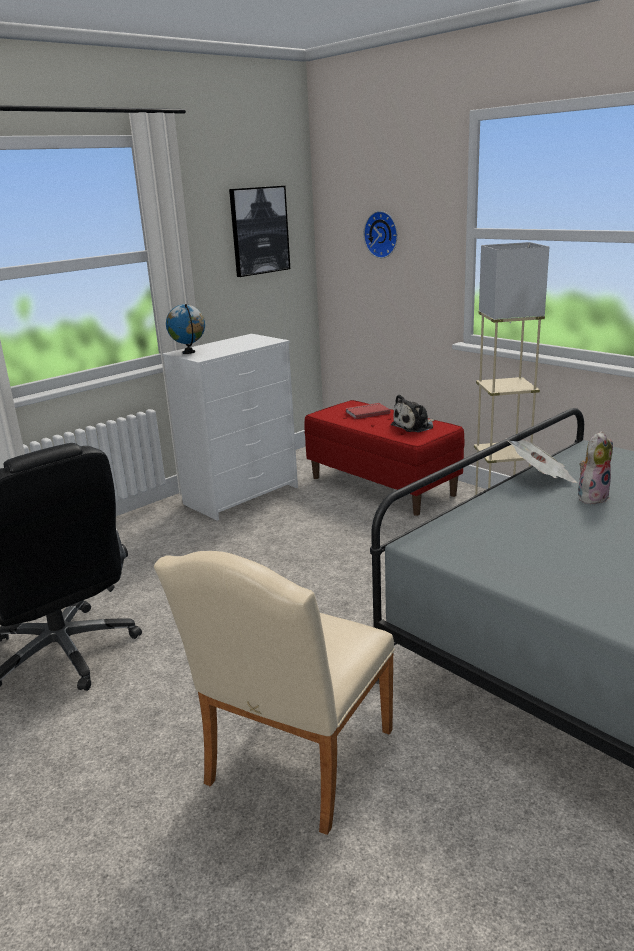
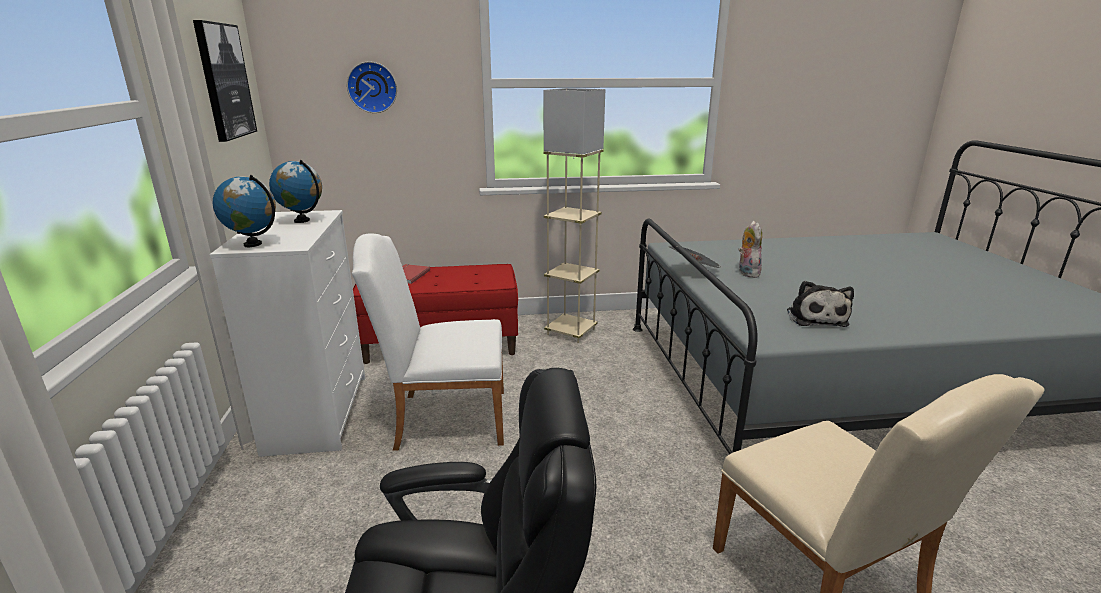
camera: 55 degrees left, 0 degrees up
plush toy [391,394,435,432] -> plush toy moved to [787,281,854,327]
none -> globe [269,160,322,223]
none -> white chair [352,233,504,451]

